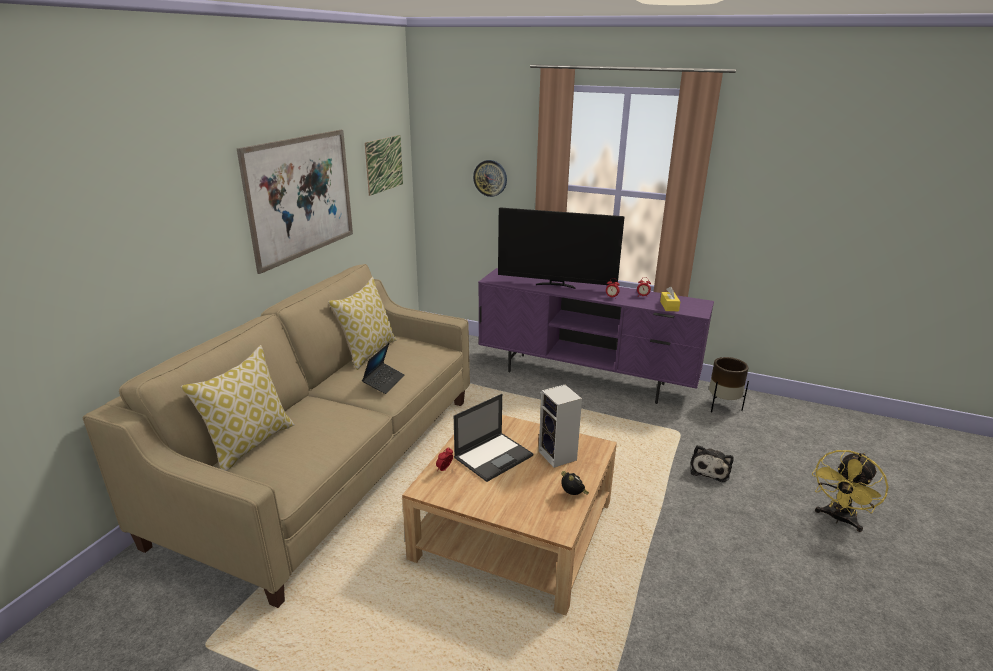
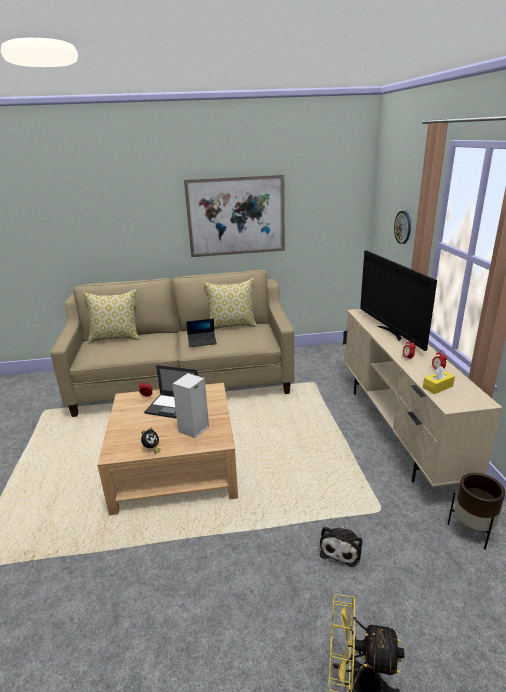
camera: 60 degrees right, 0 degrees up
picture [365,135,403,196] -> none
purple tv stand [478,268,714,404] -> beige tv stand [343,309,502,487]
plush toy [690,445,734,482] -> plush toy turned 60 degrees counterclockwise [320,525,362,567]

